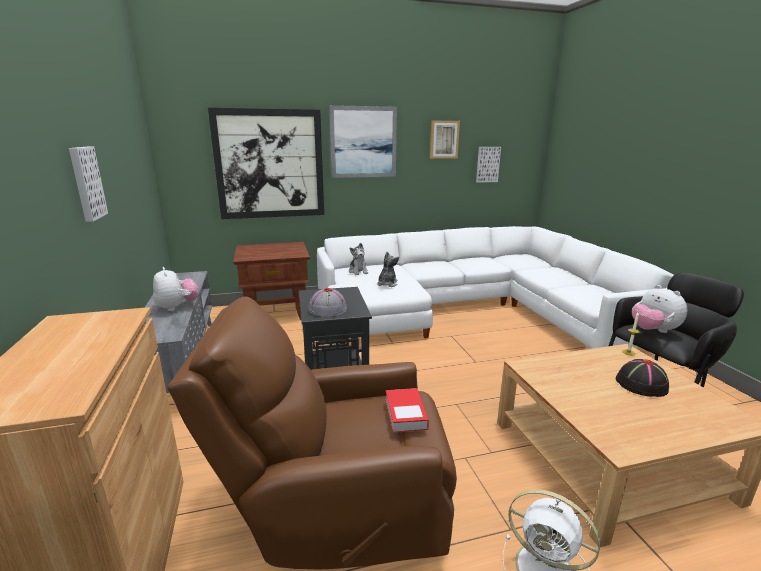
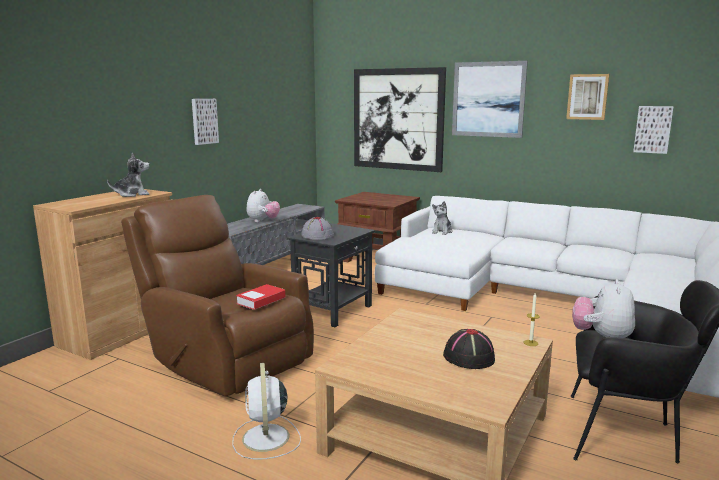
camera: 45 degrees right, 5 degrees down
plush toy [377,252,399,287] -> plush toy moved to [107,152,150,197]

